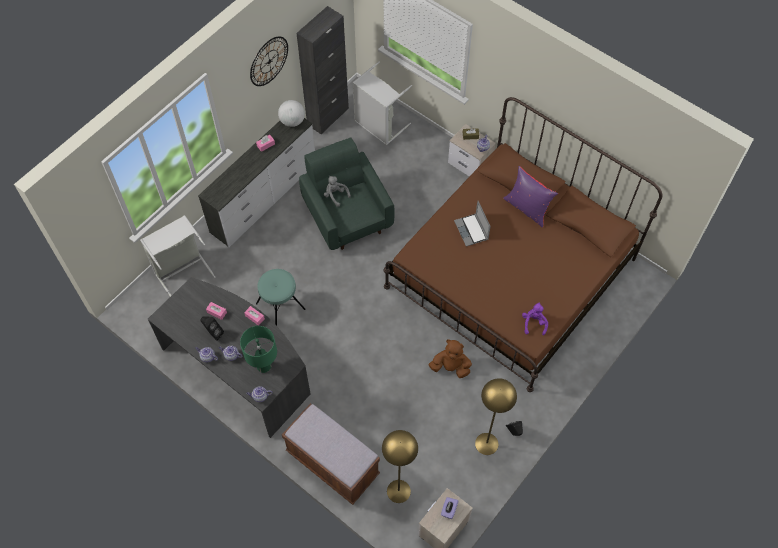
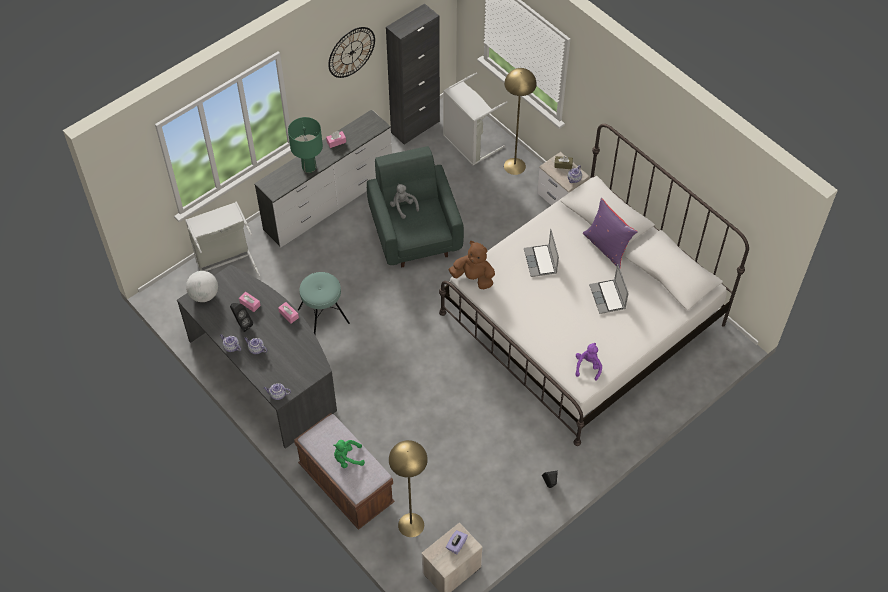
camera: 10 degrees right, 5 degrees down
green table lamp [240,326,277,373] -> green table lamp moved to [288,117,323,173]
globe [278,100,305,127] -> globe moved to [186,271,218,302]
brown bed [383,97,663,392] -> white bed [439,124,749,446]
brown plush toy [429,339,472,378] -> brown plush toy moved to [449,241,495,289]
yellow floor lamp [475,378,517,455] -> yellow floor lamp moved to [504,68,537,175]
none -> green plush toy [333,440,365,468]
none -> laptop [589,264,629,314]

